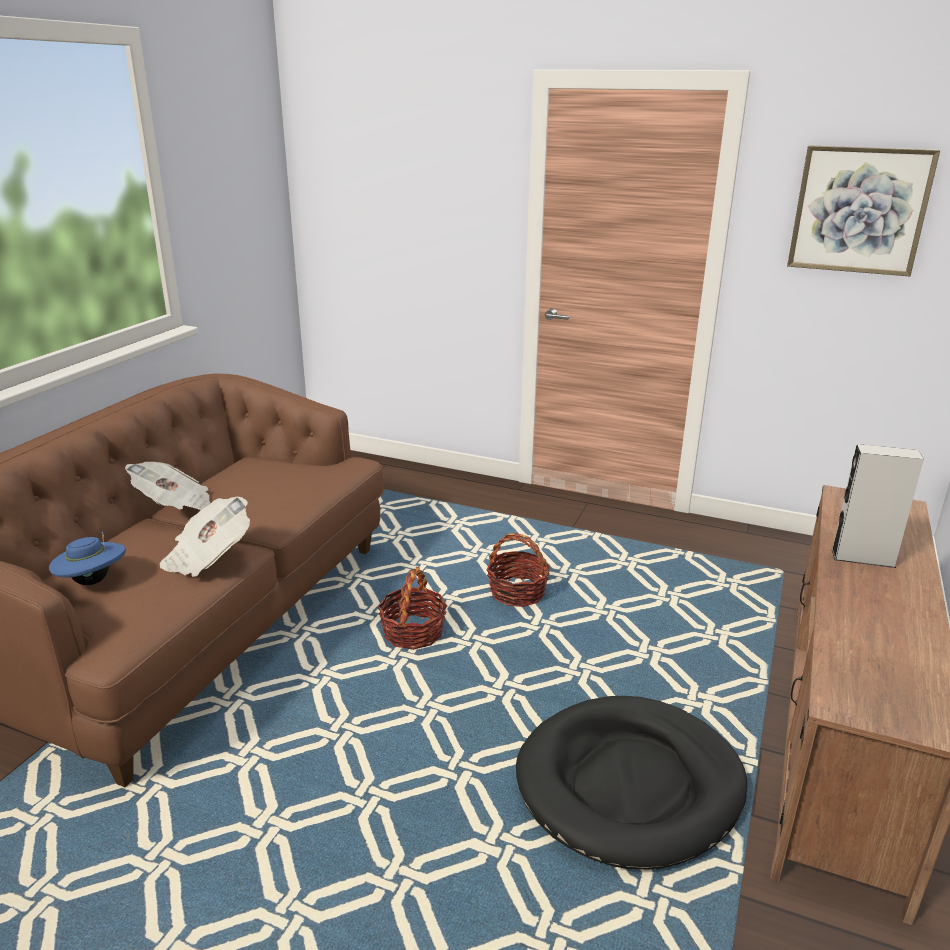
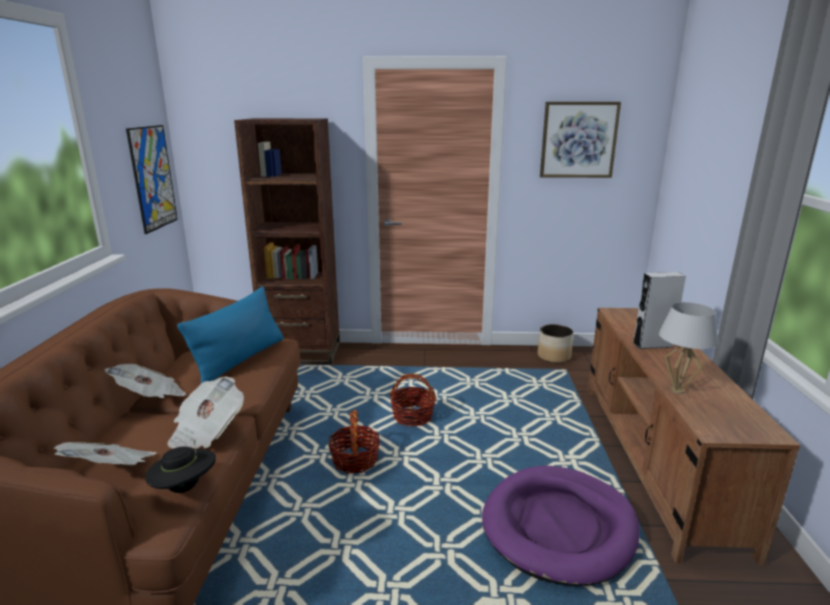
camera: 20 degrees left, 5 degrees down
blue hat [49,531,126,585] -> newspaper [54,442,156,465]
black dog bed [516,696,748,870] -> purple dog bed [482,466,640,586]
none -> picture [126,125,178,234]
none -> black hat [145,441,216,493]
none -> blue pillow [177,286,284,383]
none -> brown bookcase [234,118,340,364]
none -> planter [538,324,574,363]
none -> white table lamp [659,302,718,394]

